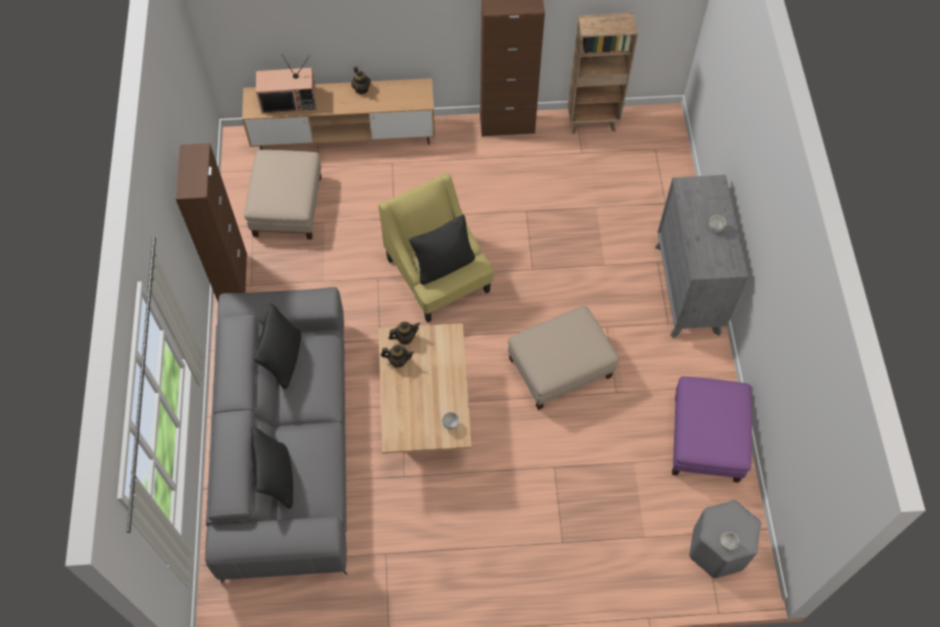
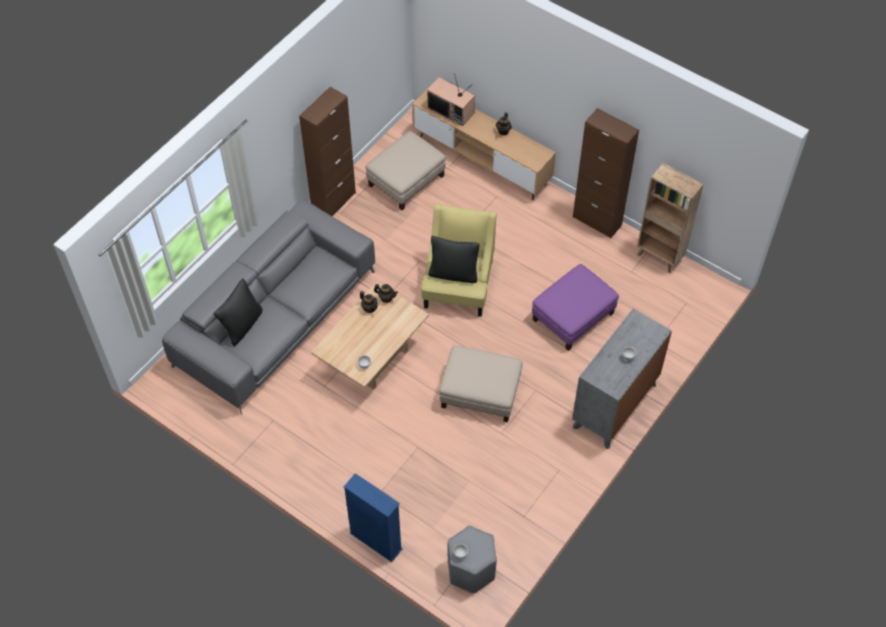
camera: 40 degrees right, 5 degrees down
black pillow [254,304,301,389] -> none
purple ottoman [672,376,752,483] -> purple ottoman moved to [532,264,619,351]
none -> blue bookcase [344,473,403,562]

